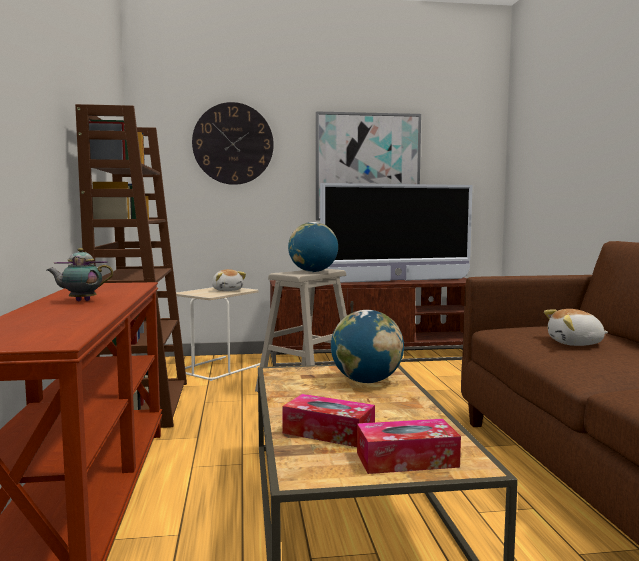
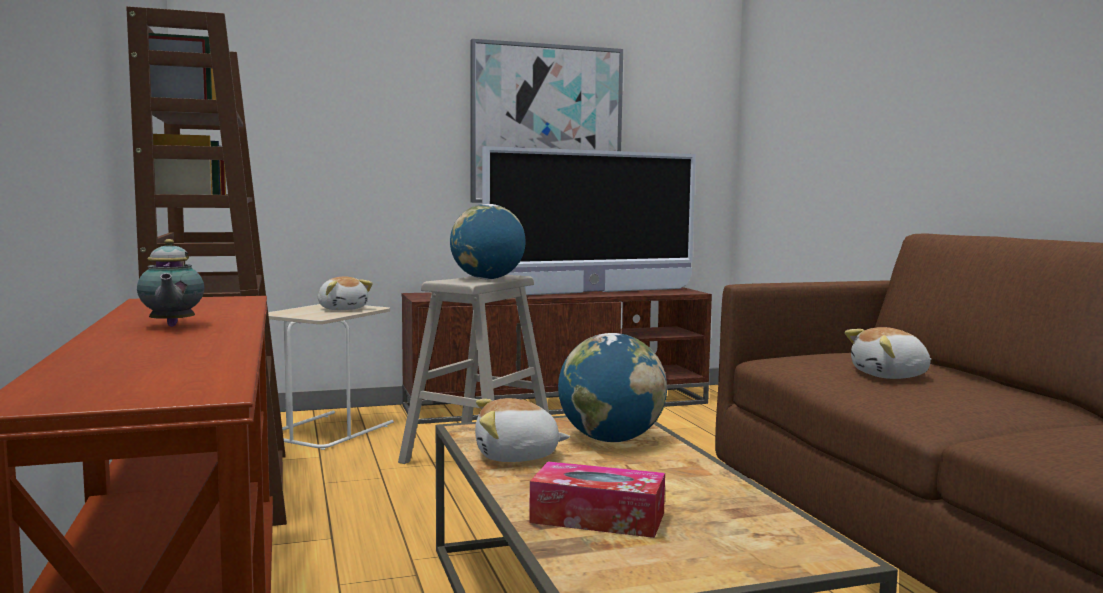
camera: 10 degrees left, 0 degrees up
teapot [47,248,114,301] -> teapot turned 90 degrees counterclockwise [137,239,204,327]
wall clock [192,102,274,185] -> none
tissue box [357,419,461,474] -> none
none -> plush toy [475,398,570,462]

